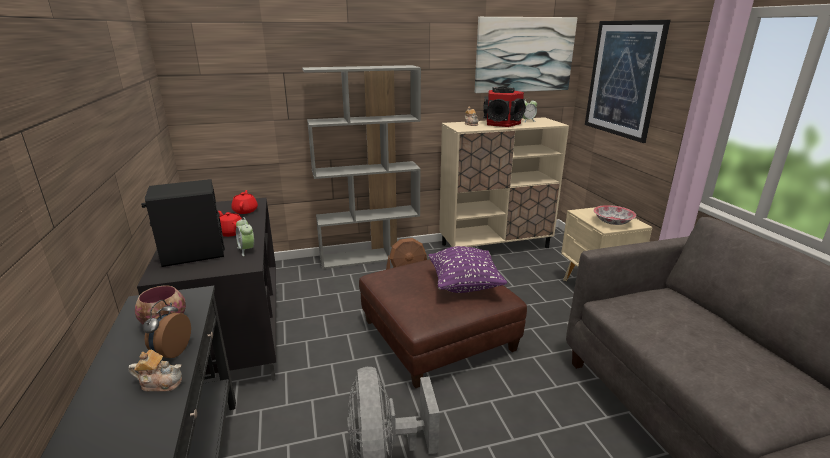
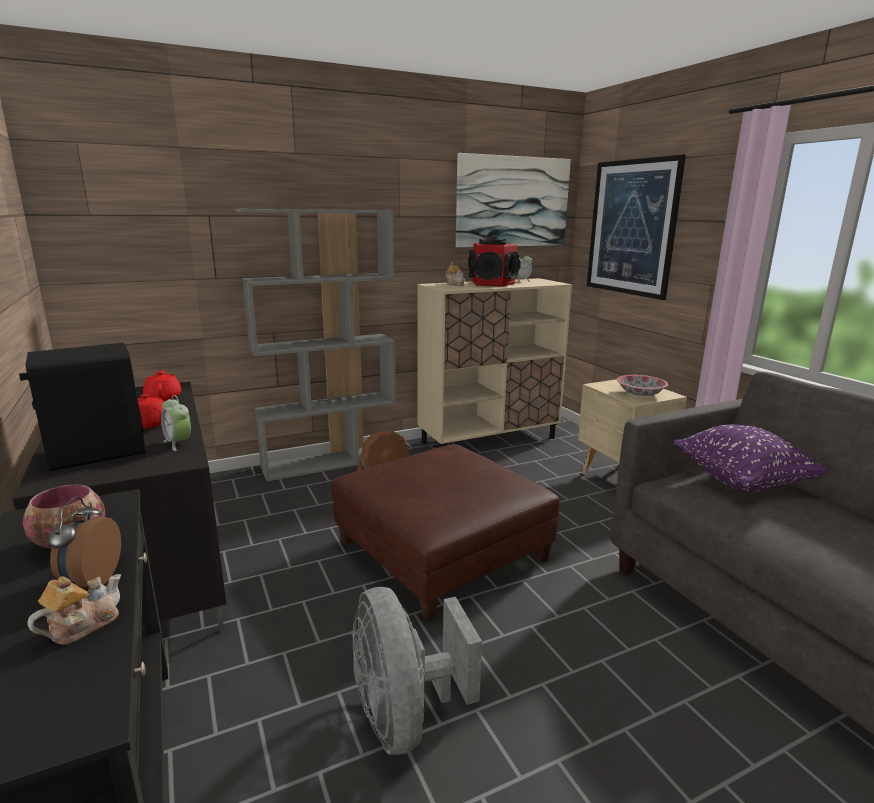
camera: 10 degrees left, 5 degrees down
teapot [128,350,182,392] -> teapot turned 45 degrees counterclockwise [28,574,121,645]
purple pillow [428,246,507,293] -> purple pillow moved to [673,424,828,492]

